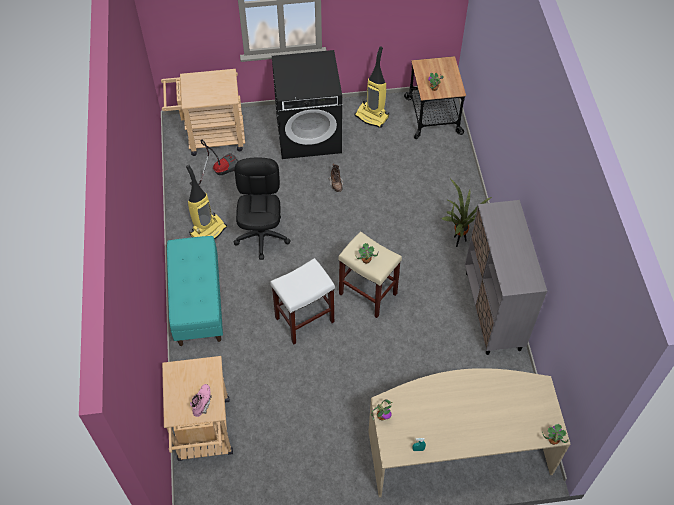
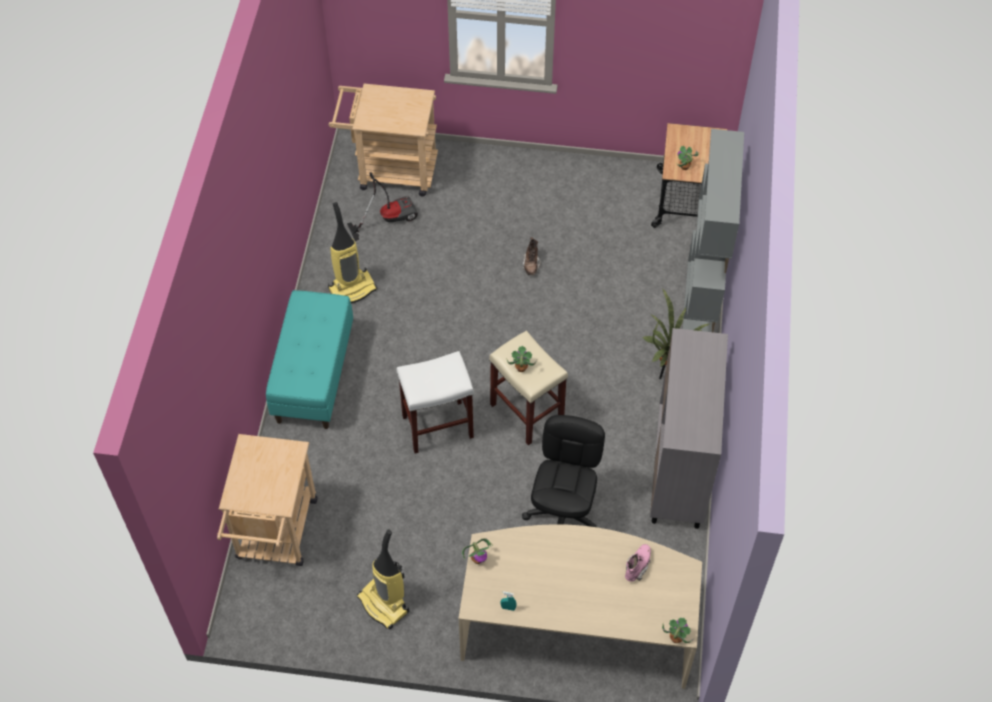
camera: 15 degrees right, 0 degrees up
pink boot [190,384,212,417] -> pink boot moved to [625,544,651,582]
black office chair [233,158,291,260] -> black office chair moved to [522,415,605,527]
black washing machine [272,50,342,159] -> none
vacuum cleaner [354,46,389,128] -> vacuum cleaner moved to [357,529,409,629]
none -> grey bookcase [683,129,744,332]

